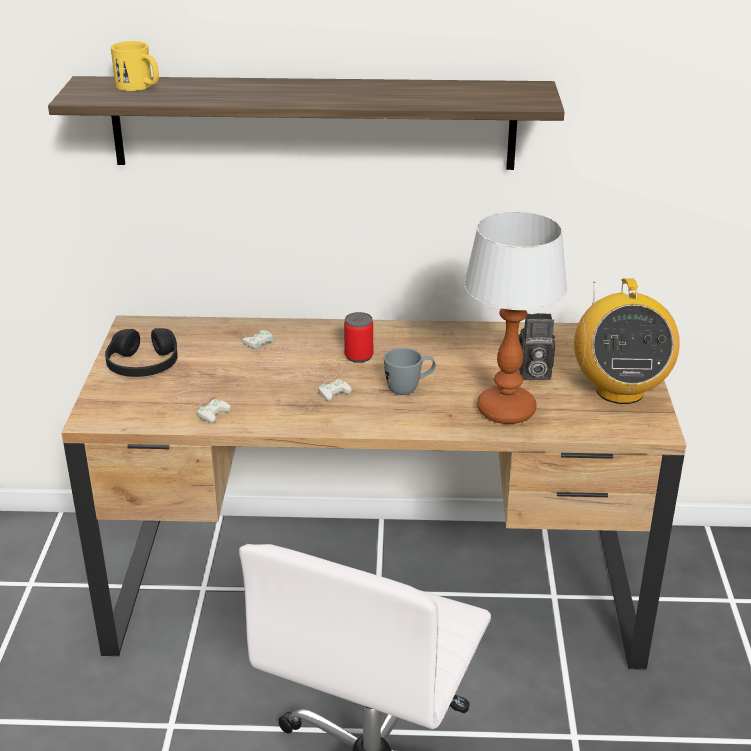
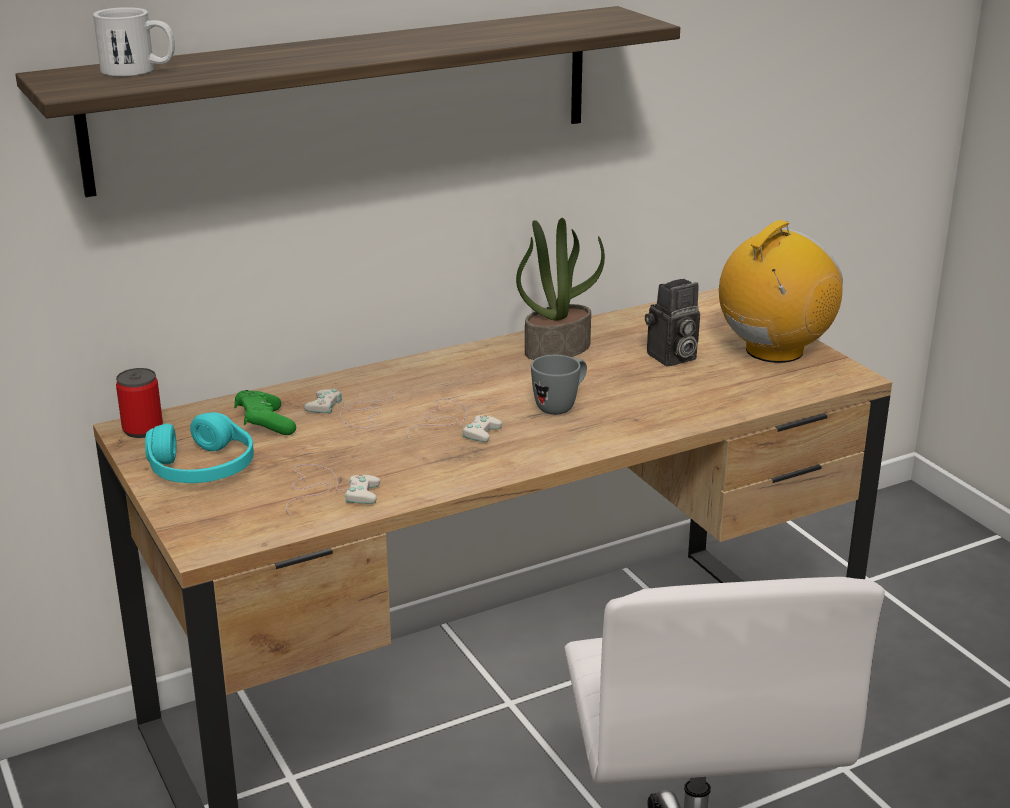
camera: 30 degrees left, 5 degrees down
black headphones [105,328,178,377] -> turquoise headphones [145,412,254,483]
yellow mug [111,41,159,91] -> white mug [93,7,175,76]
can [344,312,373,363] -> can moved to [116,368,163,438]
table lamp [464,211,567,424] -> none
radio [574,279,680,404] -> radio turned 105 degrees counterclockwise [719,220,843,363]
none -> green game controller [234,390,296,435]
none -> potted plant [516,218,605,360]

